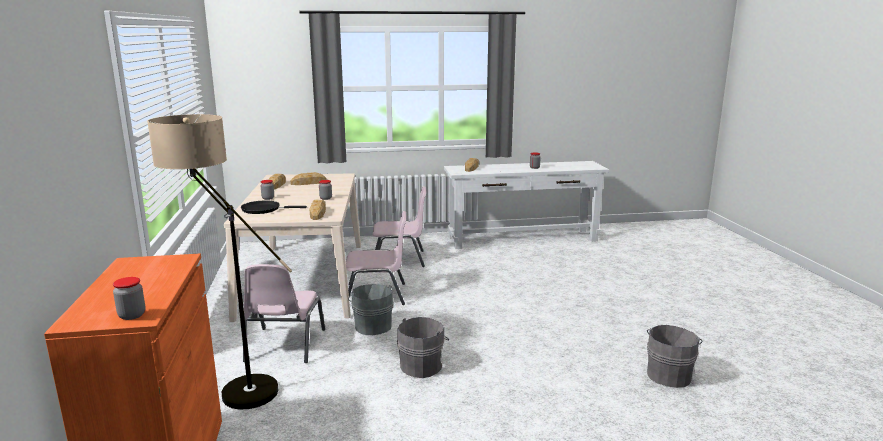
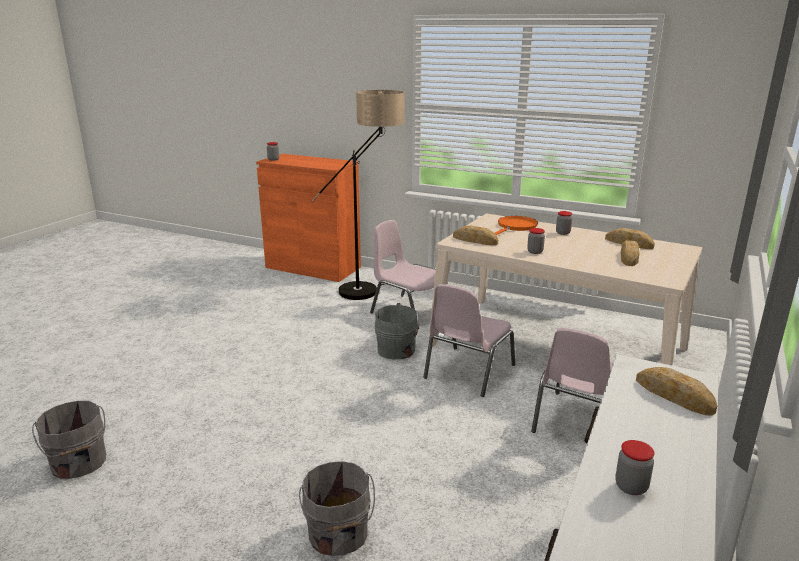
camera: 125 degrees right, 5 degrees up
black frying pan [241,201,307,214] -> orange frying pan [495,216,538,235]
grey bucket [397,317,449,378] -> grey bucket moved to [299,461,375,556]

